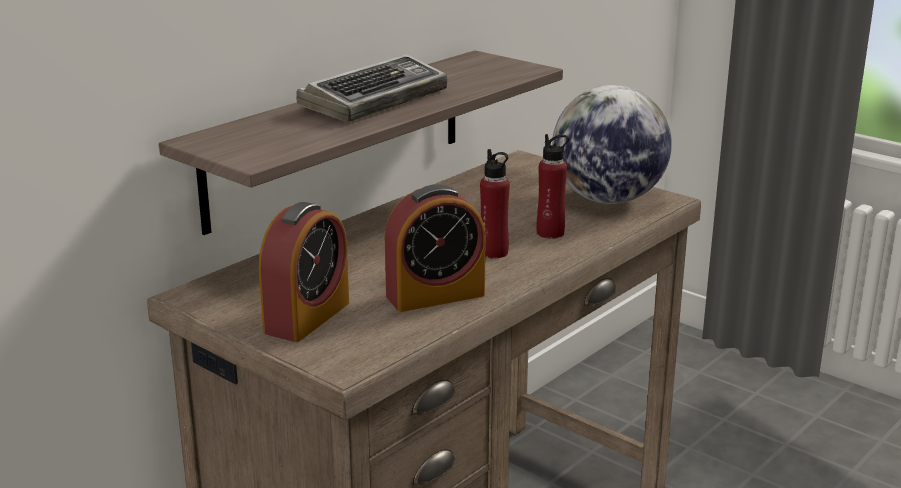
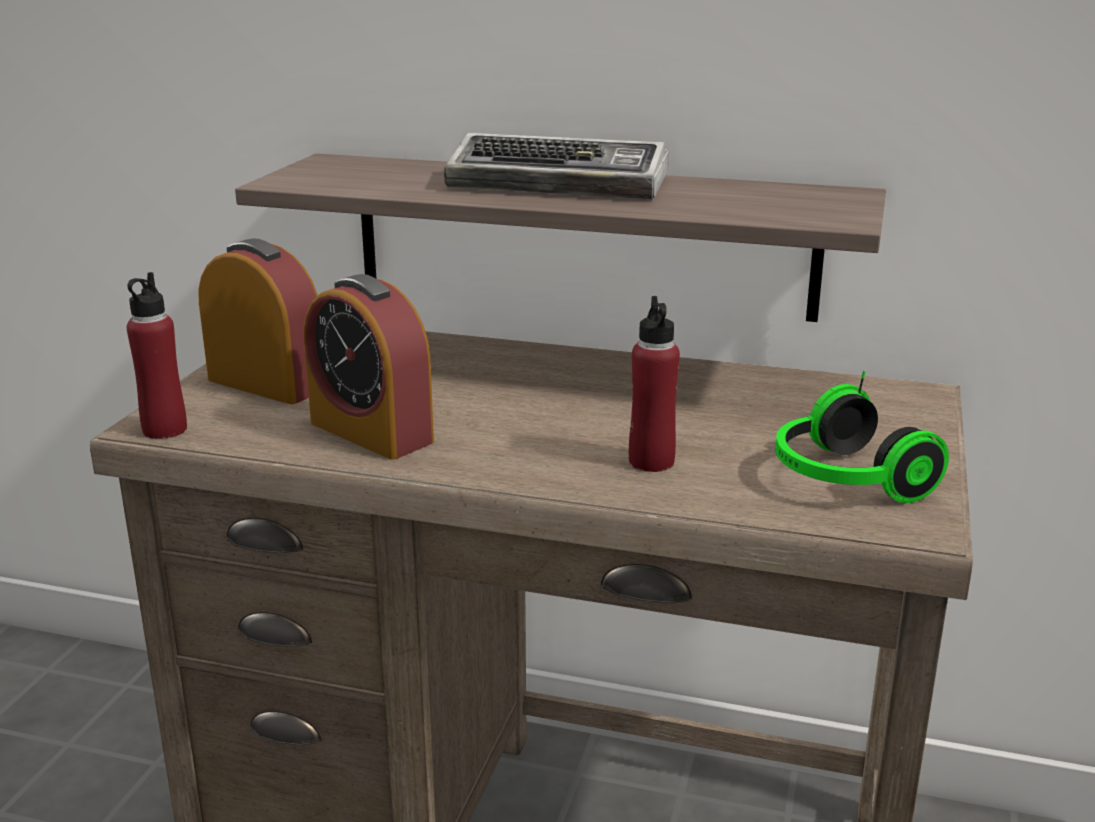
camera: 65 degrees right, 0 degrees up
alarm clock [259,202,349,342] -> alarm clock turned 150 degrees counterclockwise [198,238,318,404]
red bottle [480,149,510,258] -> red bottle moved to [127,272,187,439]
globe [552,85,672,204] -> headphones [775,371,949,503]

